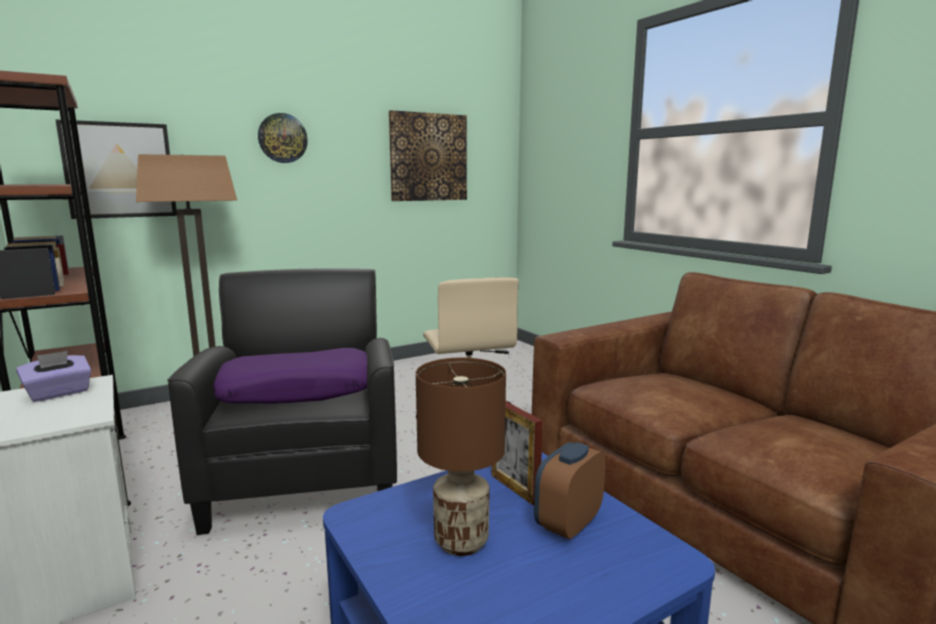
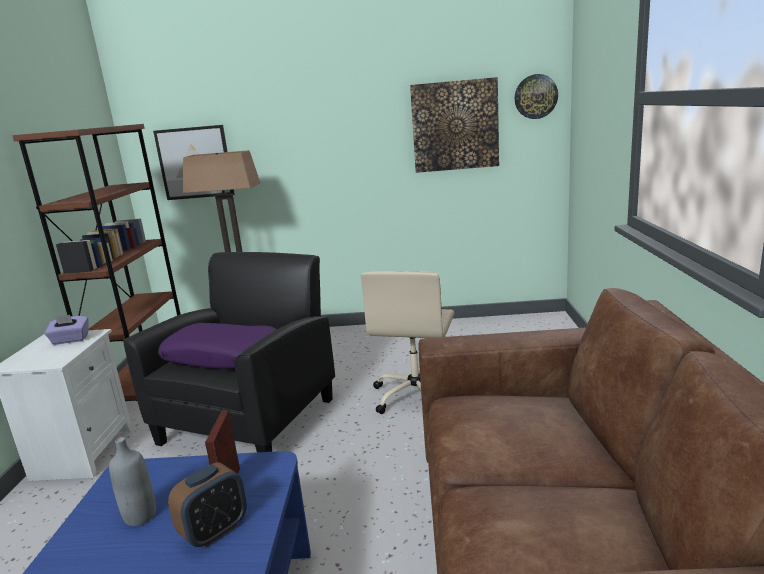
camera: 35 degrees right, 5 degrees up
wall clock [258,113,308,163] -> wall clock moved to [515,74,558,119]
brown table lamp [416,358,506,556] -> grey bottle [109,437,156,526]
alarm clock [534,442,605,540] -> alarm clock turned 150 degrees clockwise [168,462,247,547]

